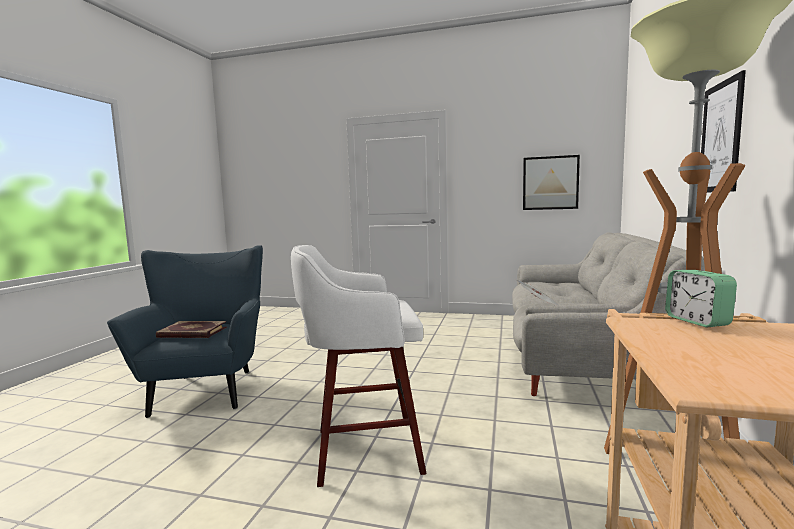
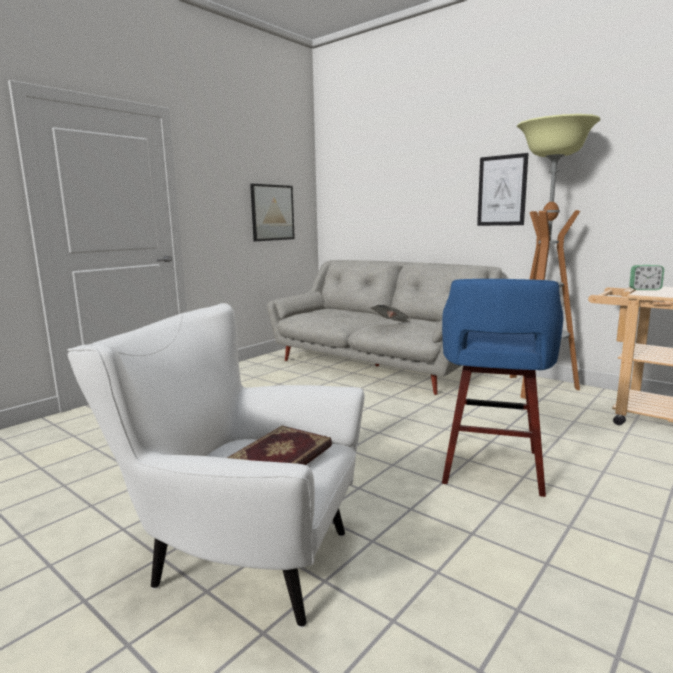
camera: 65 degrees left, 5 degrees up
blue armchair [107,245,263,418] -> white armchair [67,303,365,628]
white stool [291,245,426,487] -> blue stool [442,279,563,497]

